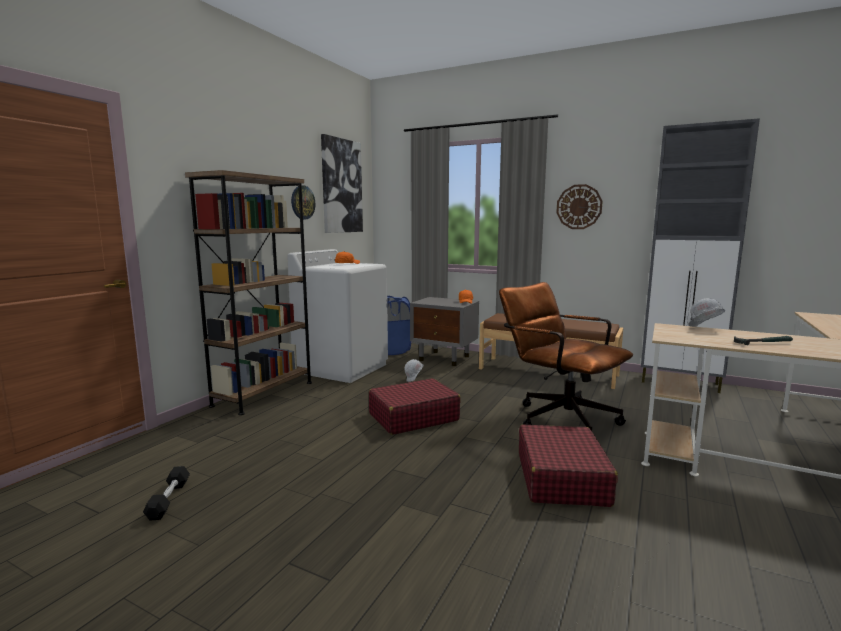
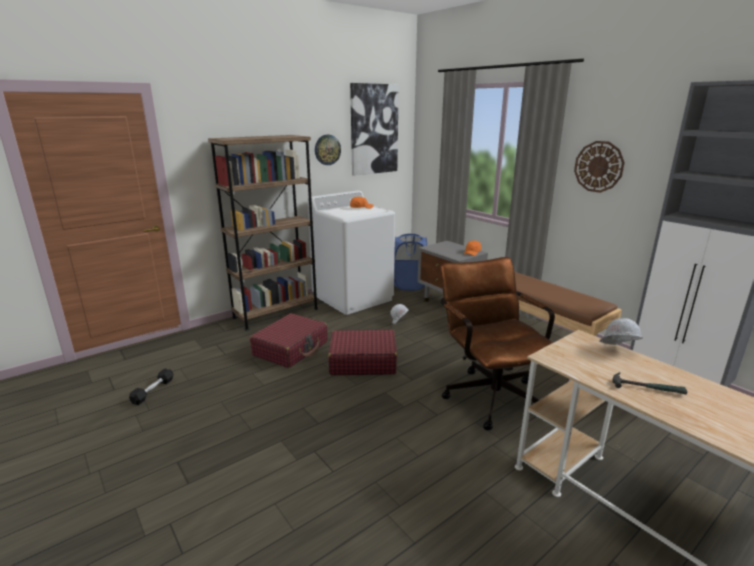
camera: 25 degrees right, 10 degrees up
red suitcase [519,424,618,507] -> red suitcase moved to [250,313,328,368]

